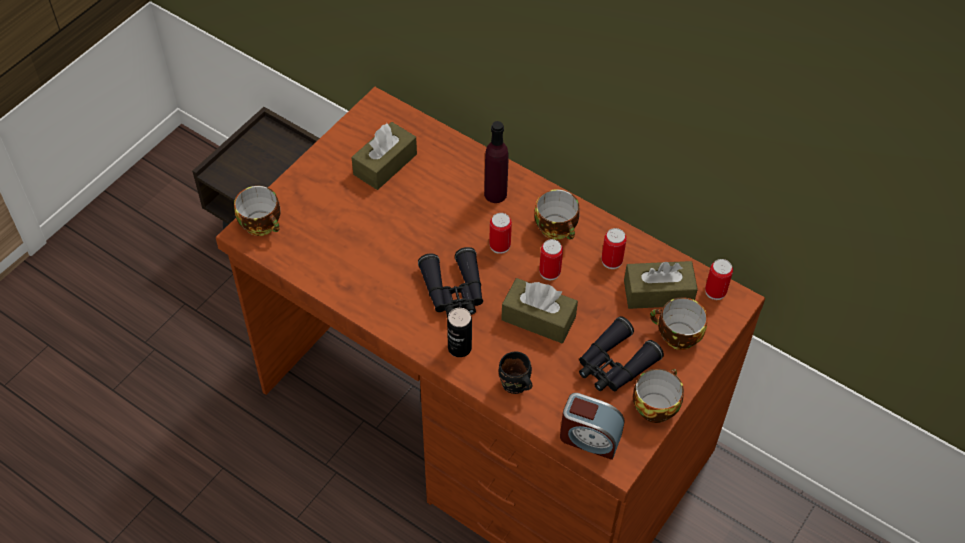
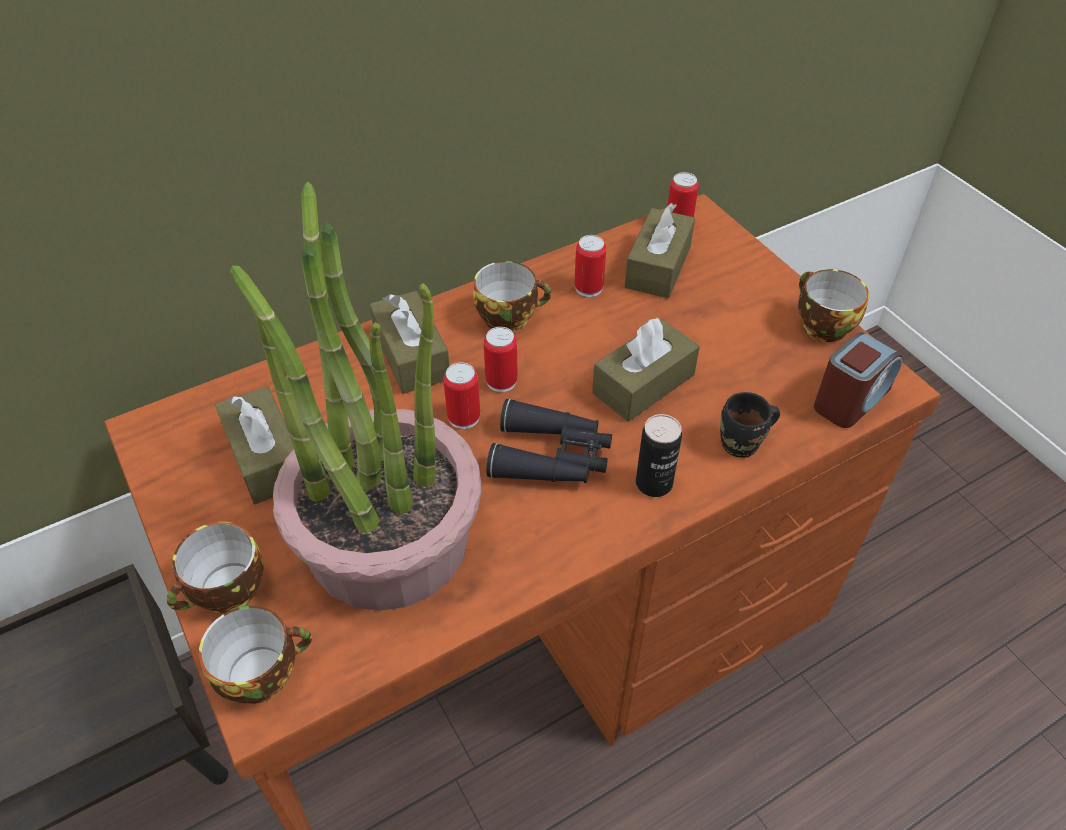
camera: 65 degrees left, 5 degrees down
purple bottle [484,121,508,203] -> brown tissue box [369,291,450,394]
can [539,239,563,280] -> can moved to [443,362,480,429]
black binoculars [579,316,664,391] -> none
cup [650,297,708,350] -> cup moved to [166,522,264,613]
none -> potted plant [230,182,481,611]

